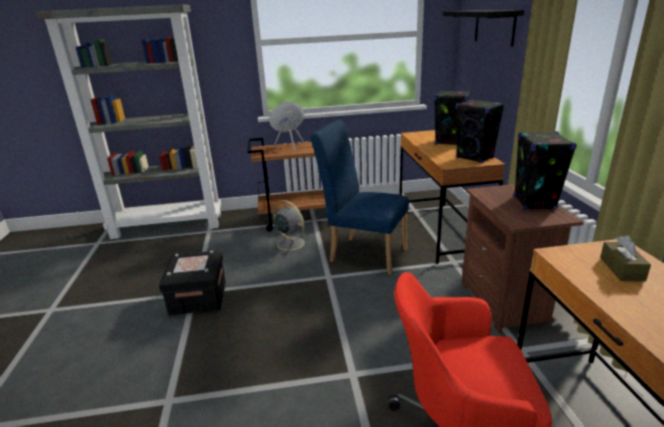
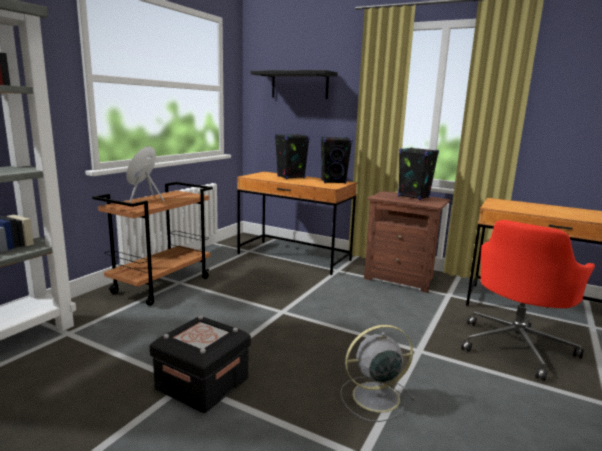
camera: 55 degrees left, 10 degrees down
grey fan [268,200,311,253] -> grey fan moved to [340,325,415,422]
blue chair [310,119,409,275] -> none
brown tissue box [600,235,651,282] -> none

